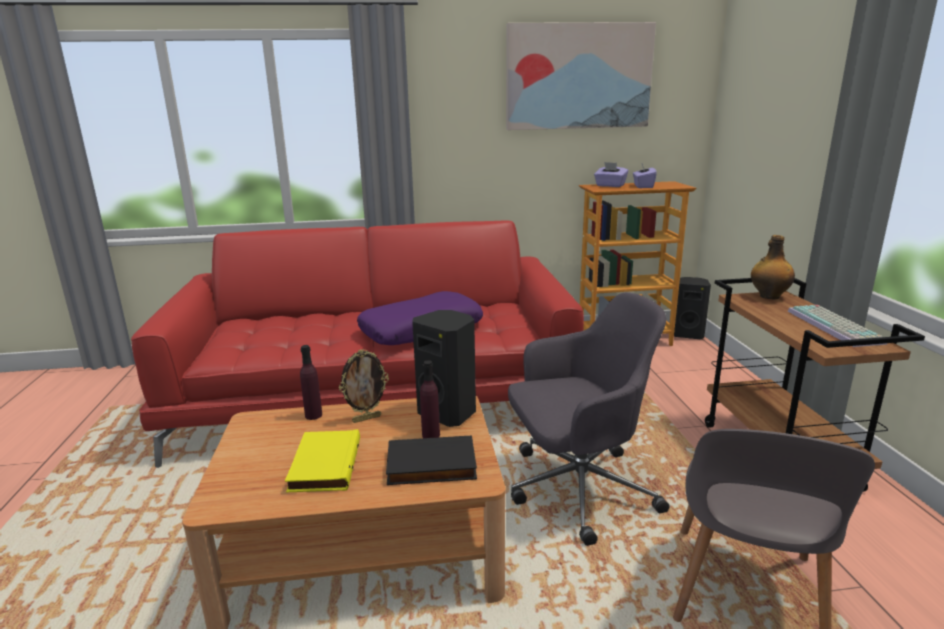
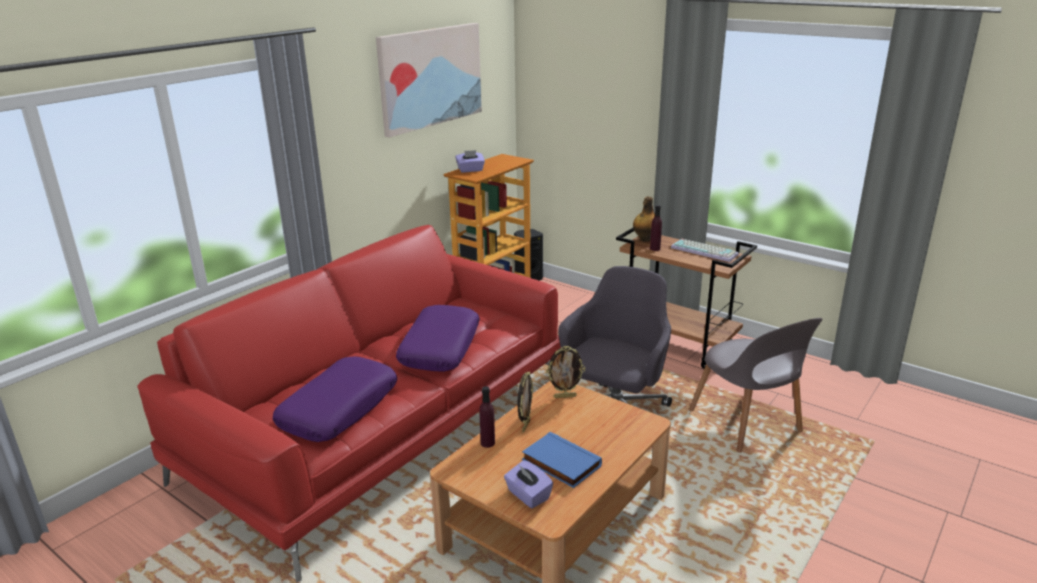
camera: 45 degrees left, 5 degrees up
yellow book [285,429,360,492] -> blue book [522,432,602,488]
black book [386,436,477,485] -> none
black speaker [412,310,476,427] -> picture frame [546,346,585,398]
purple bottle [420,360,440,438] -> purple bottle moved to [650,205,662,251]
purple tissue box [633,164,657,188] -> purple tissue box moved to [504,460,553,508]
none -> purple pillow [273,356,397,442]

